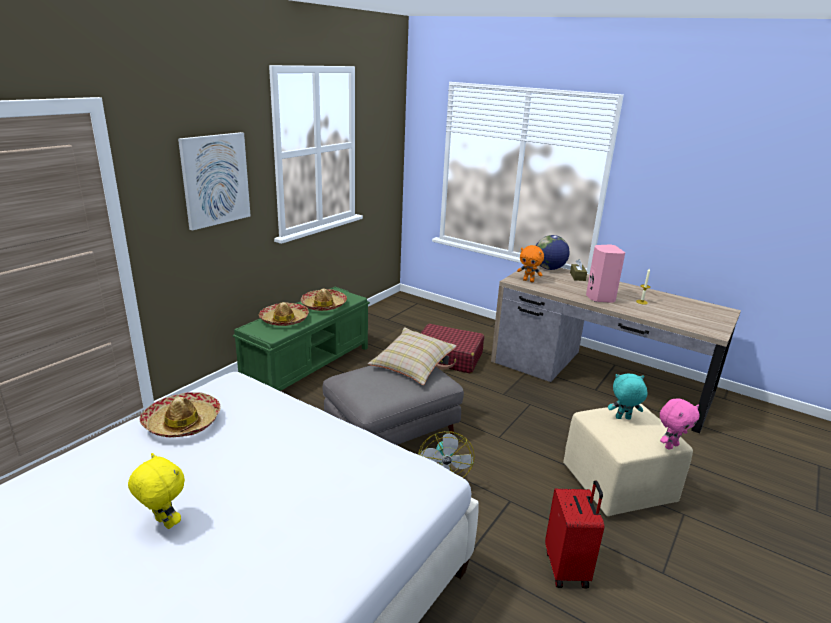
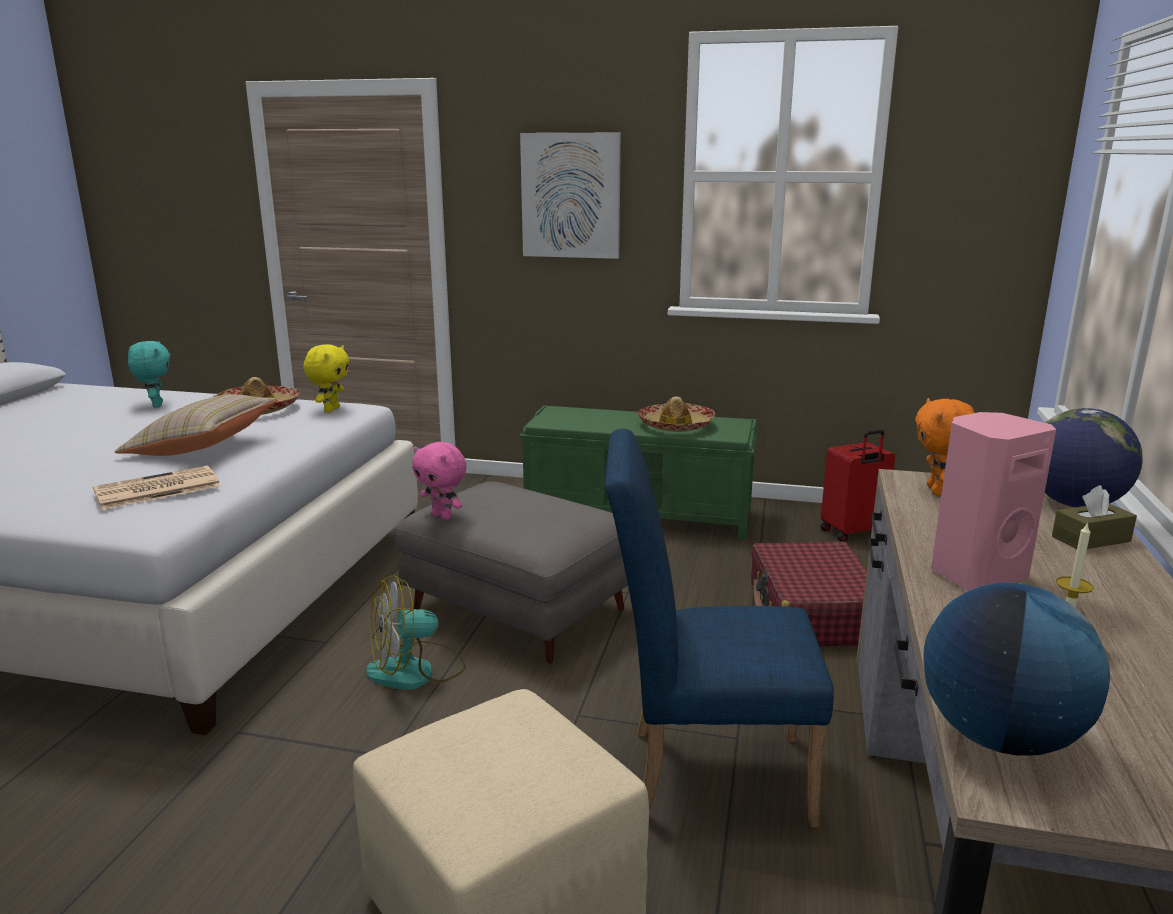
camera: 70 degrees right, 5 degrees down
yellow plush toy [128,453,185,529] -> yellow plush toy moved to [303,344,349,412]
hat [259,302,309,326] -> none
beige pillow [368,327,457,385] -> beige pillow moved to [115,394,278,456]
red suitcase [545,480,604,589] -> red suitcase moved to [820,429,895,542]
turquoise plush toy [608,374,647,419] -> turquoise plush toy moved to [128,341,170,408]
pink plush toy [660,399,700,450] -> pink plush toy moved to [412,442,467,520]
none -> newspaper [93,465,220,510]
none -> blue chair [605,429,834,828]
none -> globe [923,583,1110,756]

